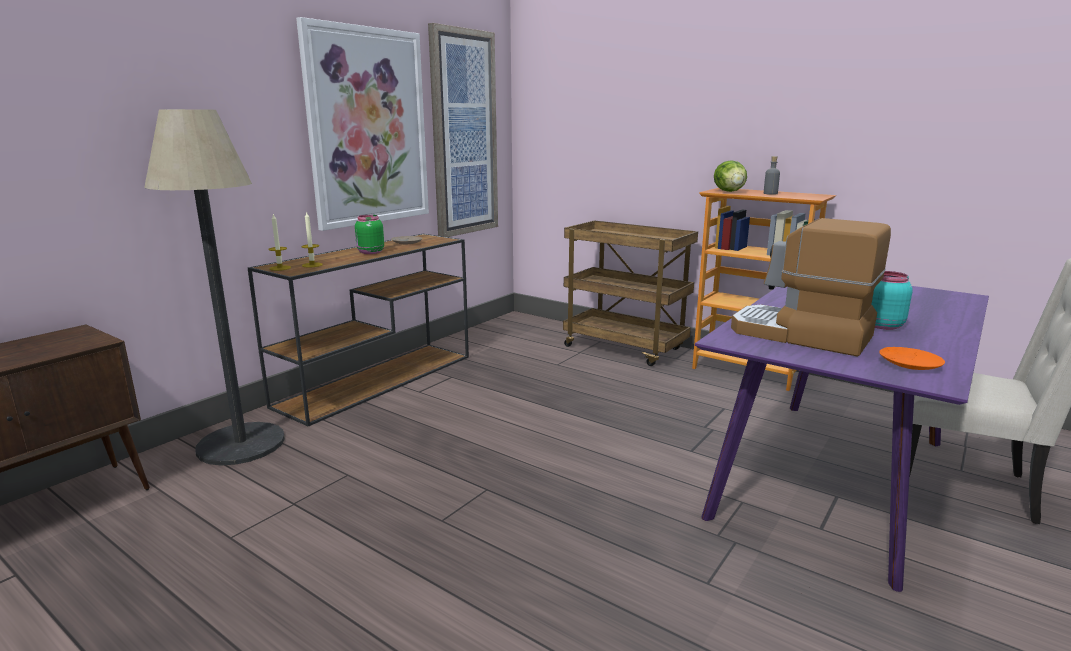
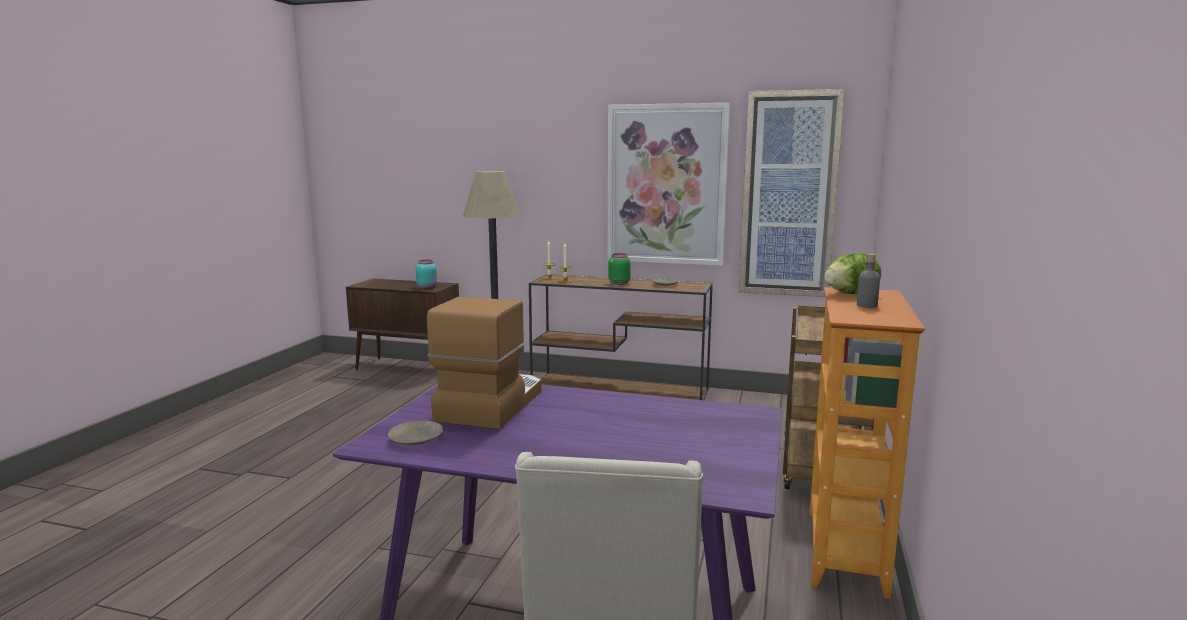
camera: 70 degrees right, 5 degrees down
turquoise jar [872,271,913,330] -> turquoise jar moved to [416,260,437,289]
orange plate [879,347,945,370] -> beige plate [388,421,443,445]

